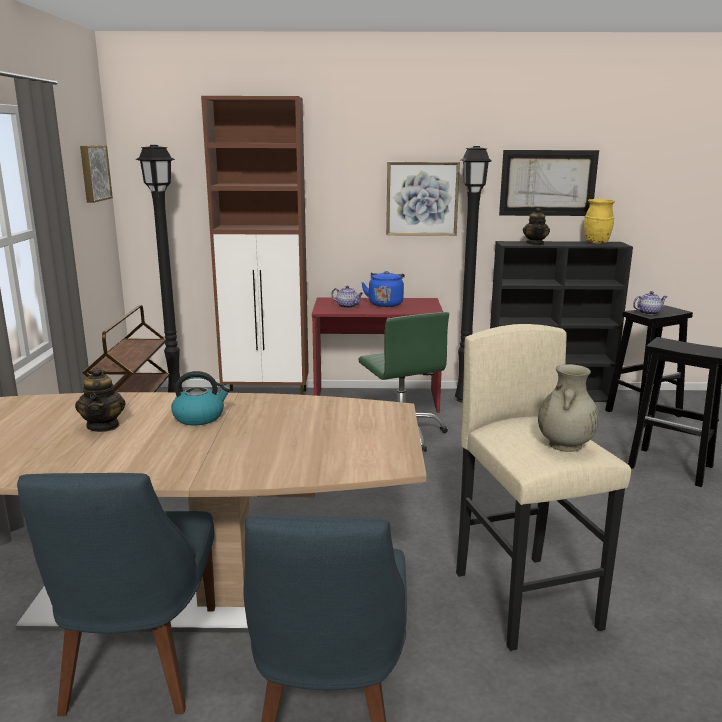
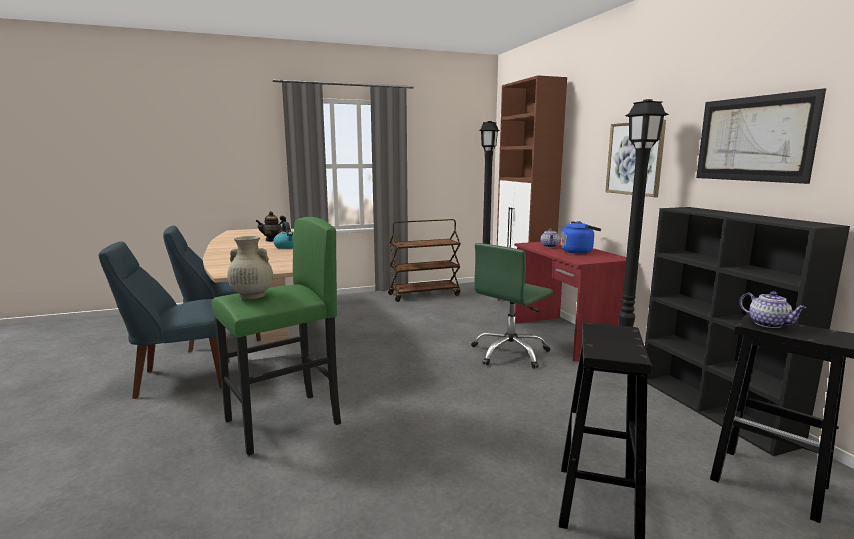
camera: 70 degrees right, 5 degrees down
picture [80,145,113,203] -> none
beige stool [456,324,631,651] -> green stool [212,217,341,455]
teapot [523,208,550,245] -> none
yellow vase [584,199,615,244] -> none

